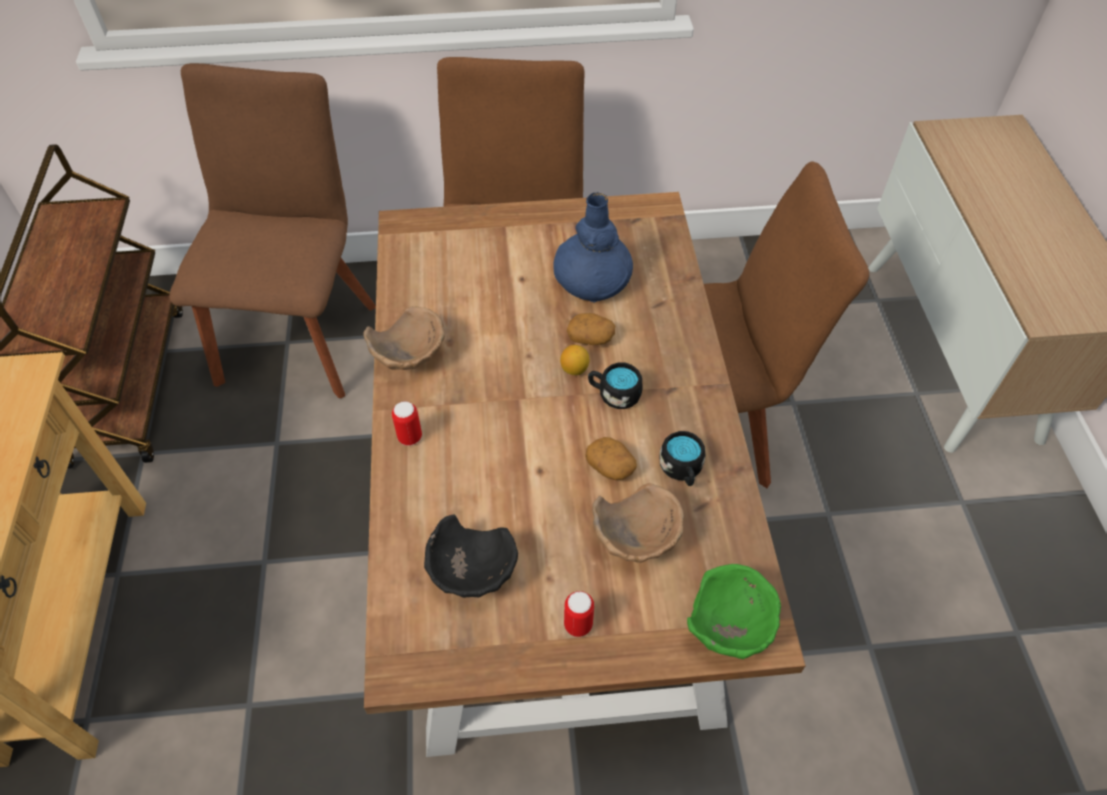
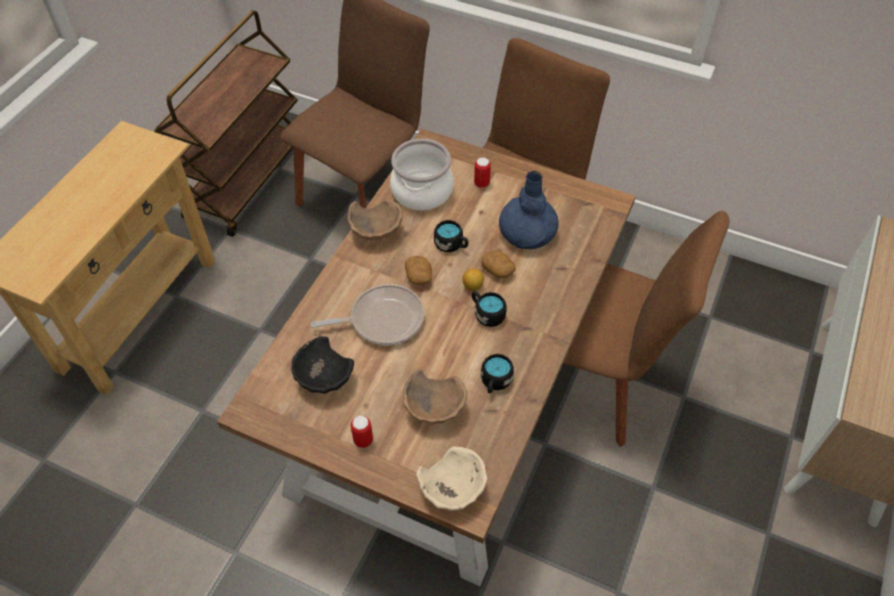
camera: 30 degrees right, 0 degrees up
can [392,401,422,446] -> can moved to [474,157,491,188]
potato [585,437,637,480] -> potato moved to [405,256,432,285]
green bowl [687,564,781,659] -> beige bowl [416,446,487,510]
none -> frying pan [310,284,424,346]
none -> cooking pot [390,139,454,210]
none -> black mug [434,220,468,252]

